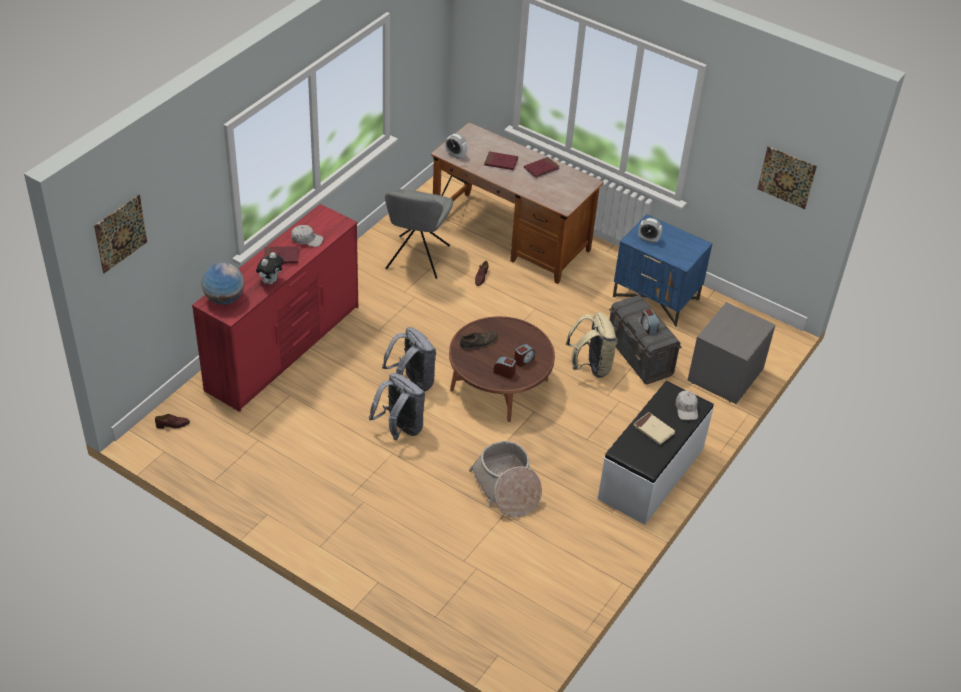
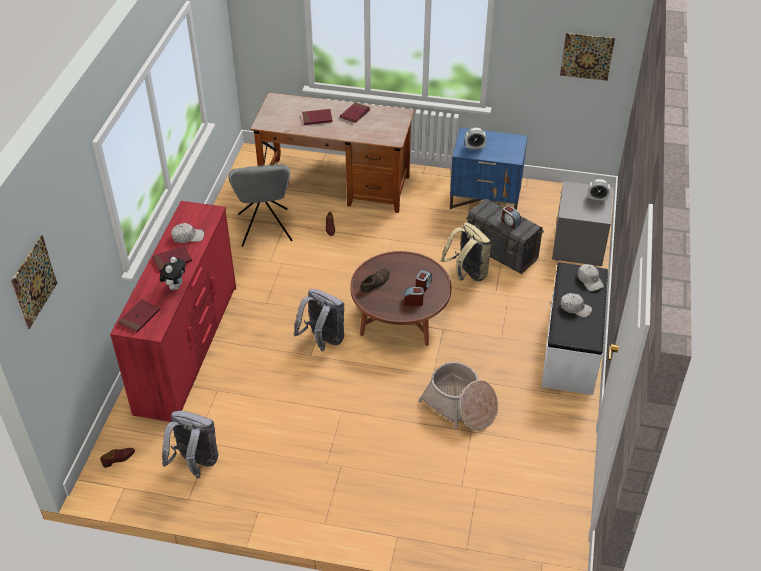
camera: 20 degrees left, 0 degrees up
globe [202,263,244,305] -> red book [118,299,160,333]
grey backpack [369,373,425,440] -> grey backpack moved to [162,411,218,479]
alarm clock [445,134,467,159] -> alarm clock moved to [588,179,610,202]
beige book [633,412,675,445] -> white cap [561,293,592,318]

